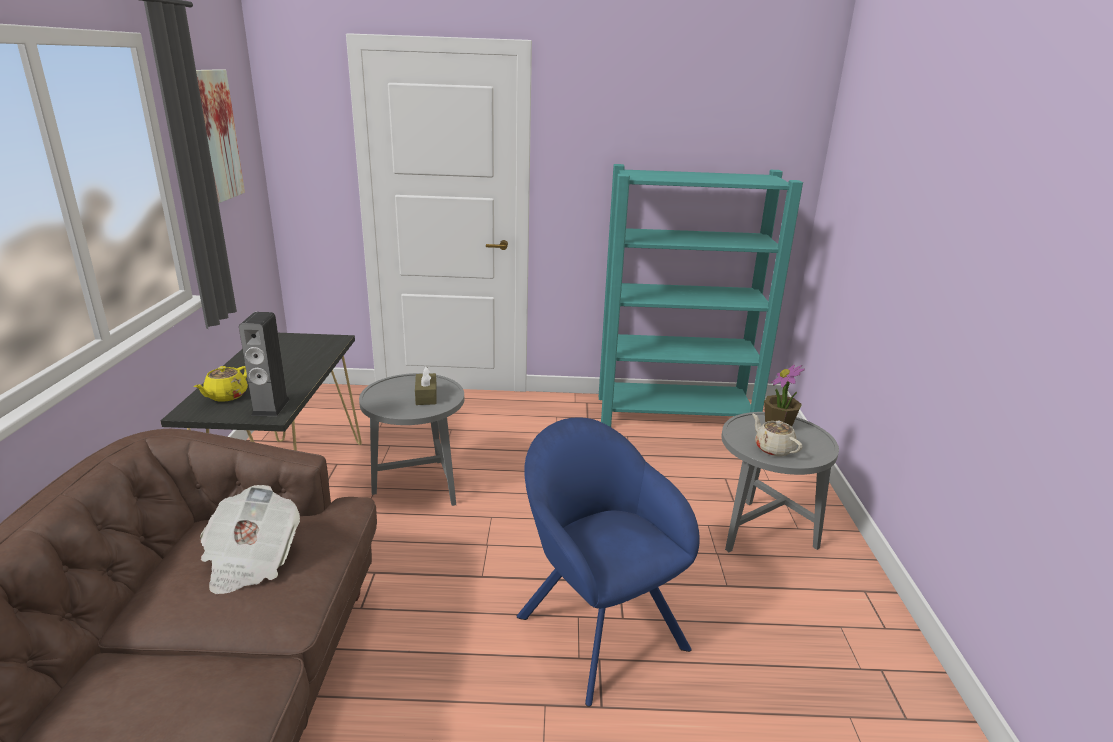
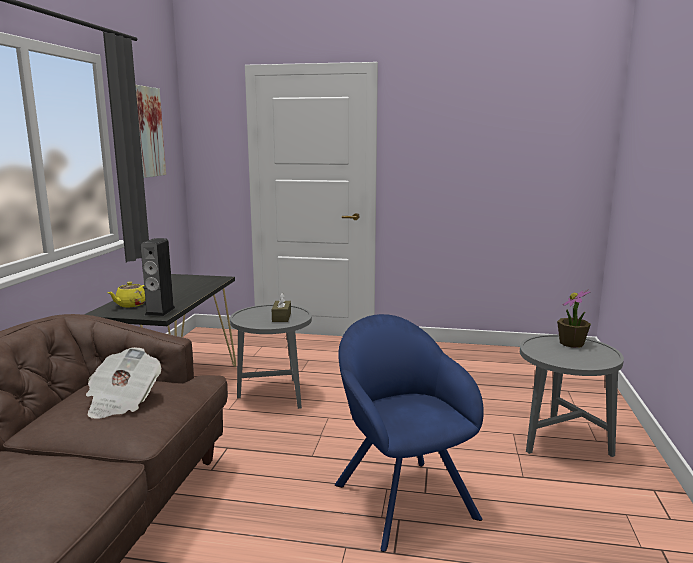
camera: 10 degrees right, 10 degrees down
turquoise bookcase [599,164,803,427] -> none
beige teapot [752,413,803,457] -> none

